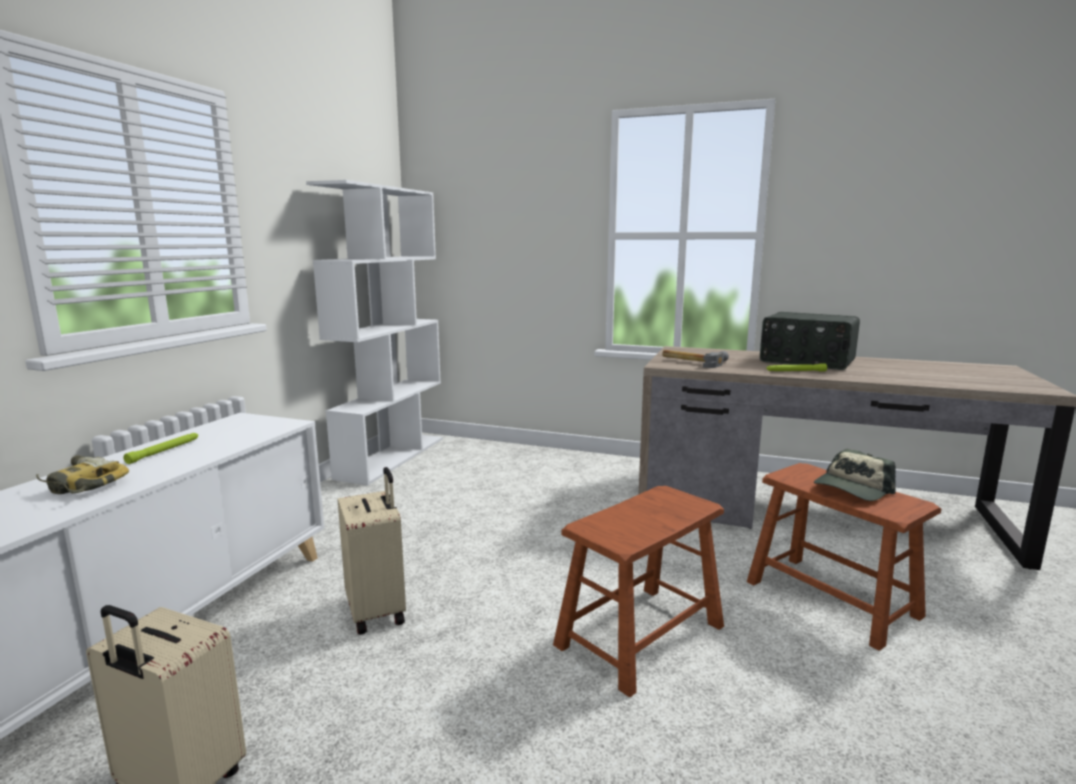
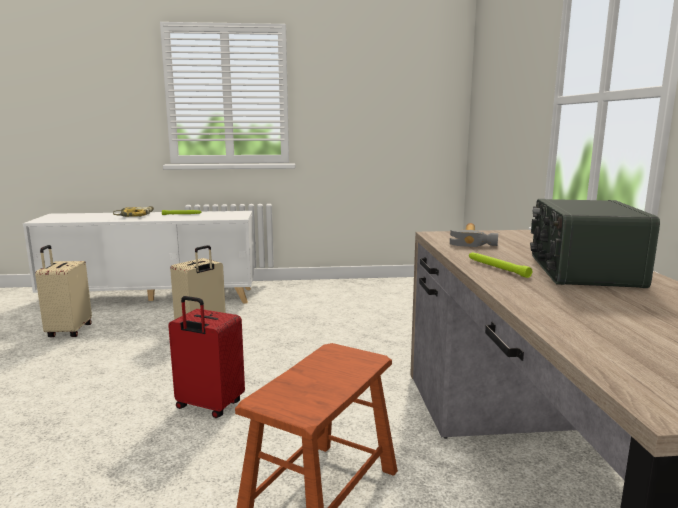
camera: 65 degrees right, 0 degrees up
white bookcase [306,180,443,485] -> none
brown stool [553,486,724,697] -> red suitcase [168,296,245,418]
cap [814,449,896,501] -> none

